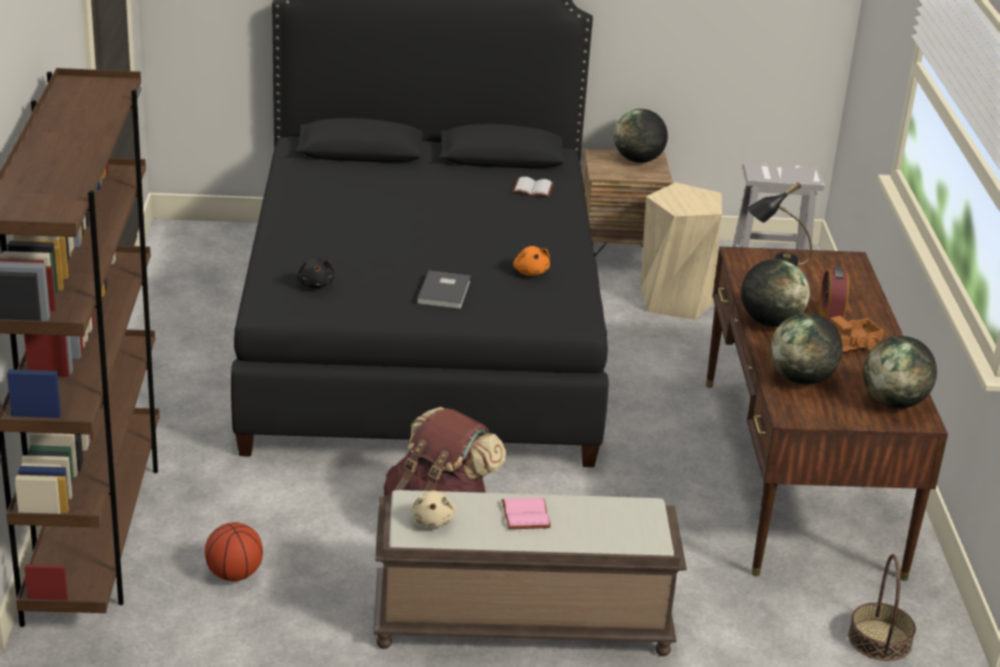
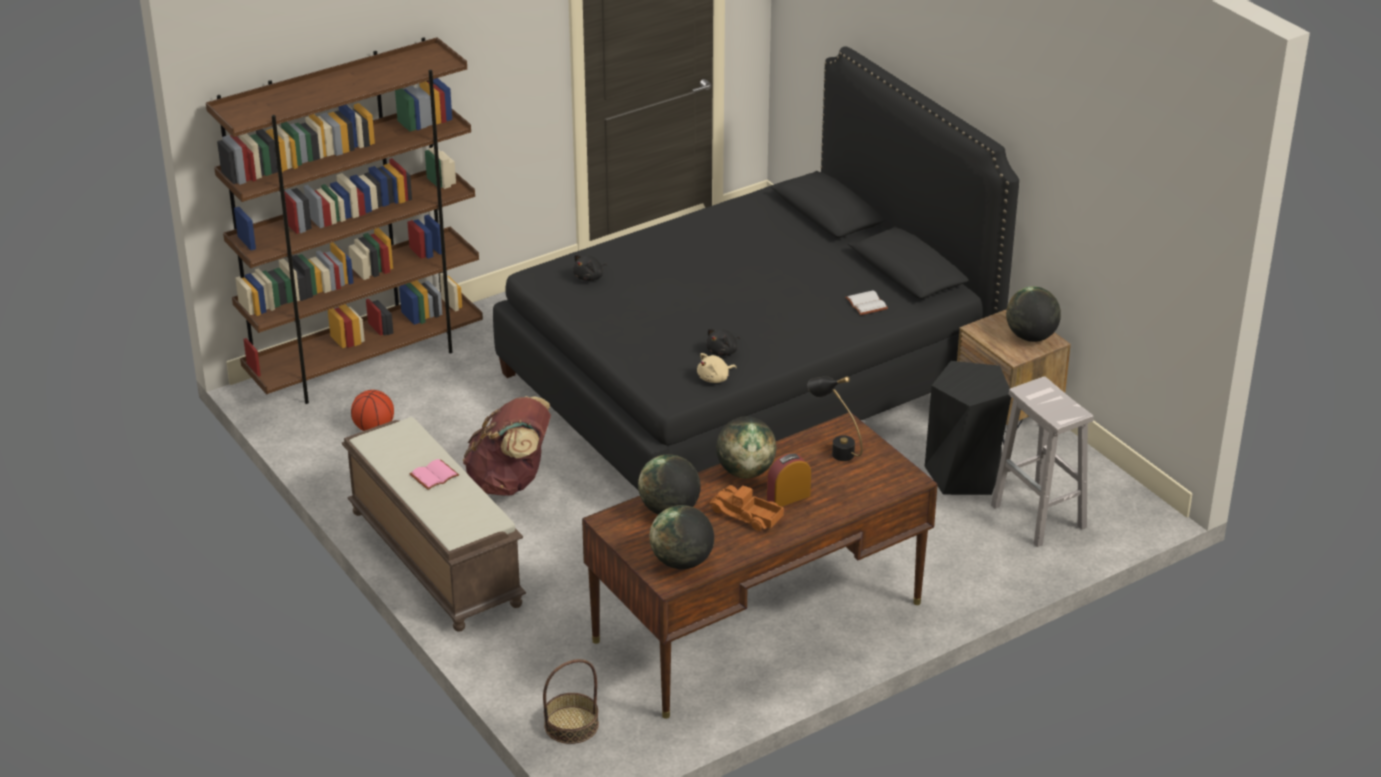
camera: 60 degrees right, 5 degrees up
beige plush toy [411,490,456,528] -> beige plush toy moved to [697,353,737,383]
grey book [417,271,471,309] -> none
orange plush toy [513,246,550,276] -> black plush toy [706,328,740,356]
beige stool [641,182,722,320] -> black stool [925,361,1011,495]

